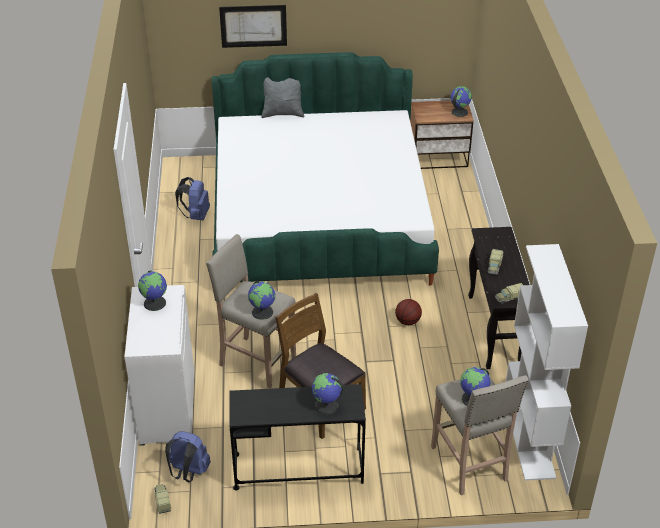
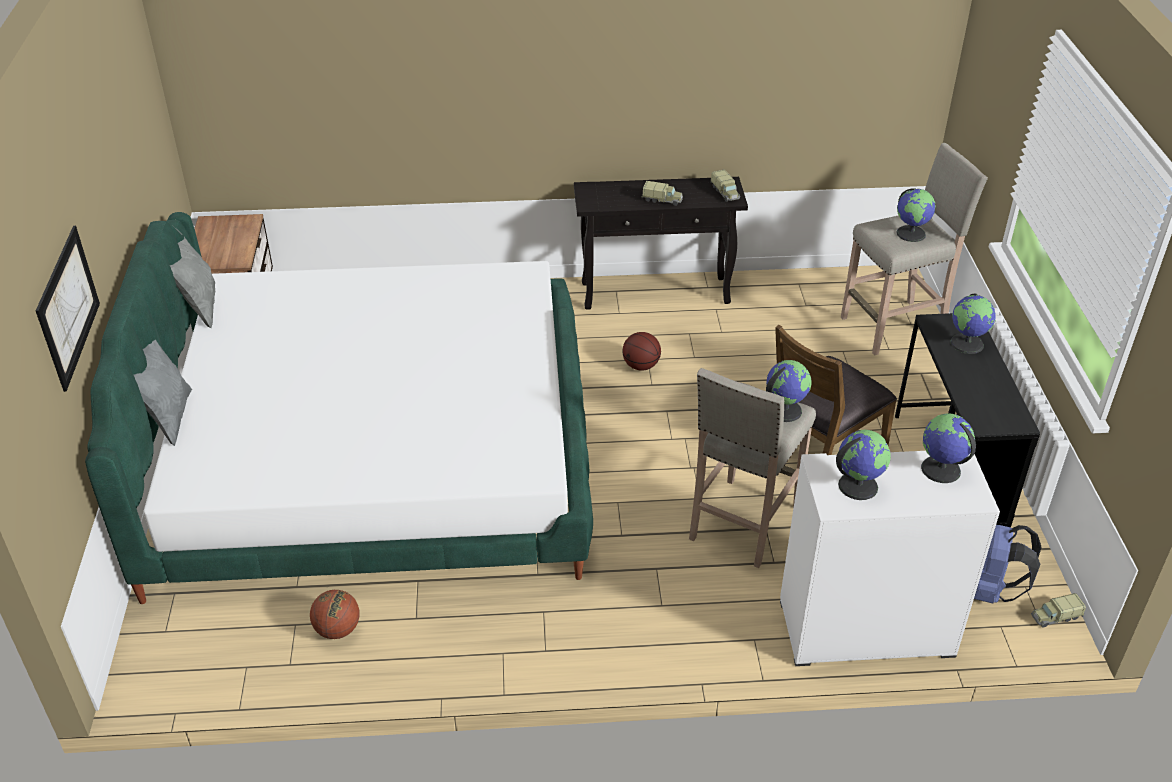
camera: 90 degrees left, 0 degrees up
blue backpack [175,177,210,220] -> basketball [310,590,359,639]
globe [451,86,472,117] -> globe moved to [921,414,976,483]
white bookcase [506,244,588,481] -> none
none -> grey pillow [170,226,215,328]

